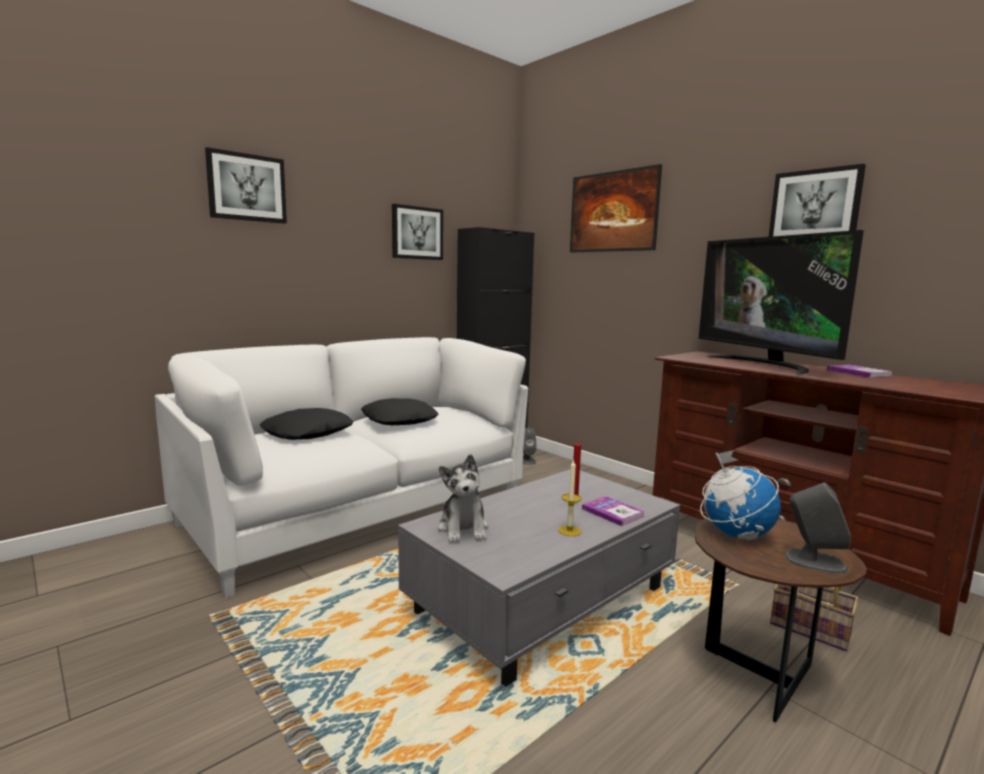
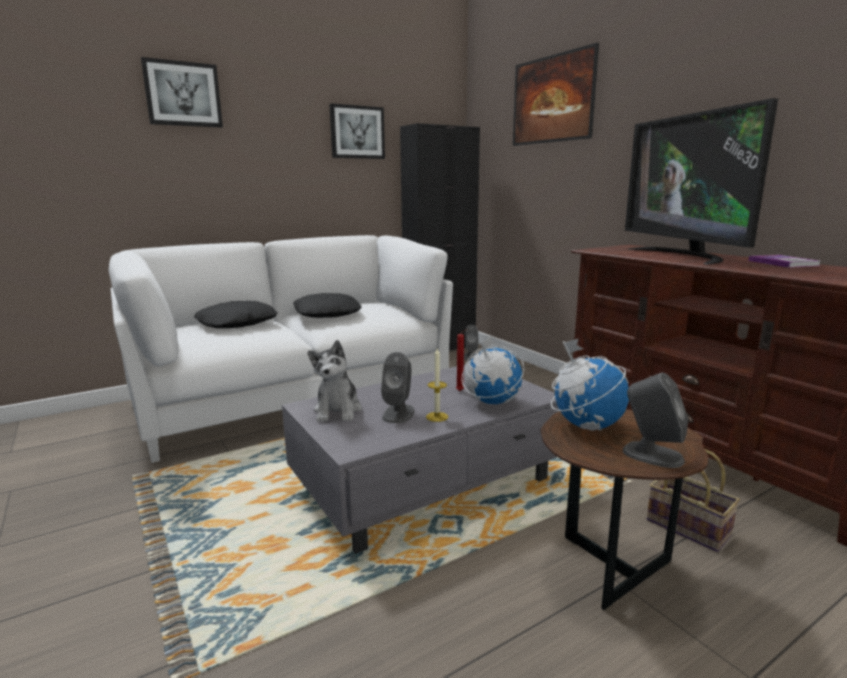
camera: 10 degrees right, 5 degrees up
book [582,496,645,526] -> globe [461,335,524,404]
picture [769,164,866,237] -> none
none -> grey speaker [381,352,415,423]

